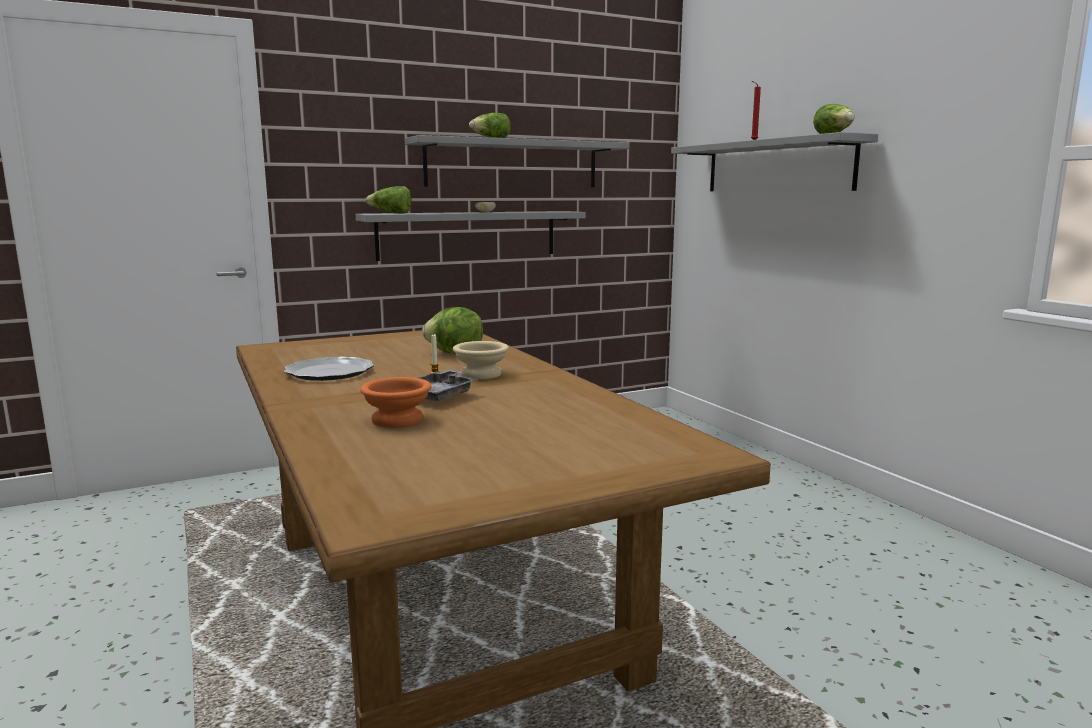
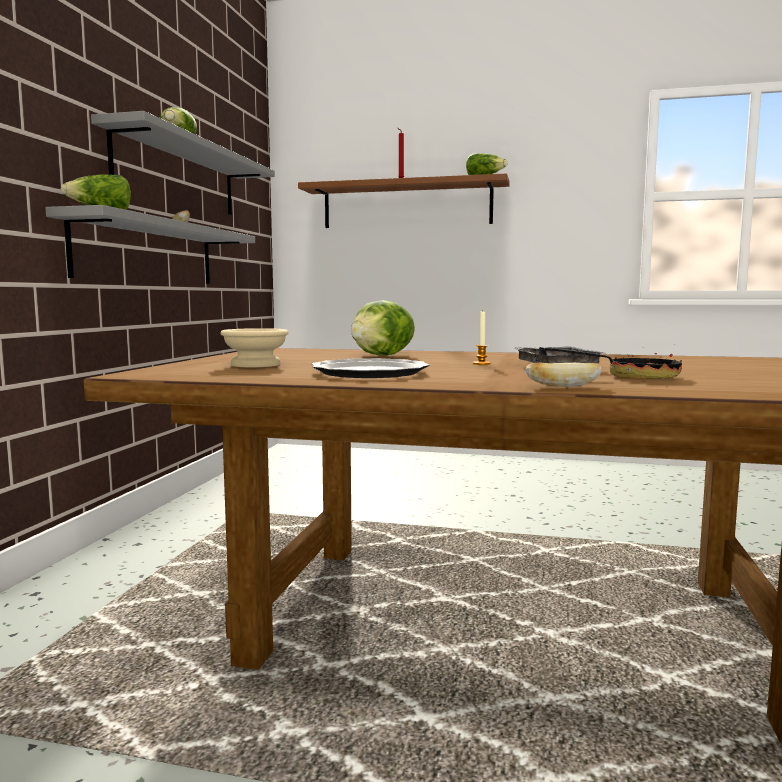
camera: 50 degrees left, 5 degrees down
orange bowl [360,377,431,428] -> frying pan [545,344,682,379]
beige bowl [453,341,509,379] -> beige bowl moved to [220,328,289,368]
grey shelf [671,132,878,191] -> brown shelf [298,174,510,228]
none -> bread [526,363,602,387]

